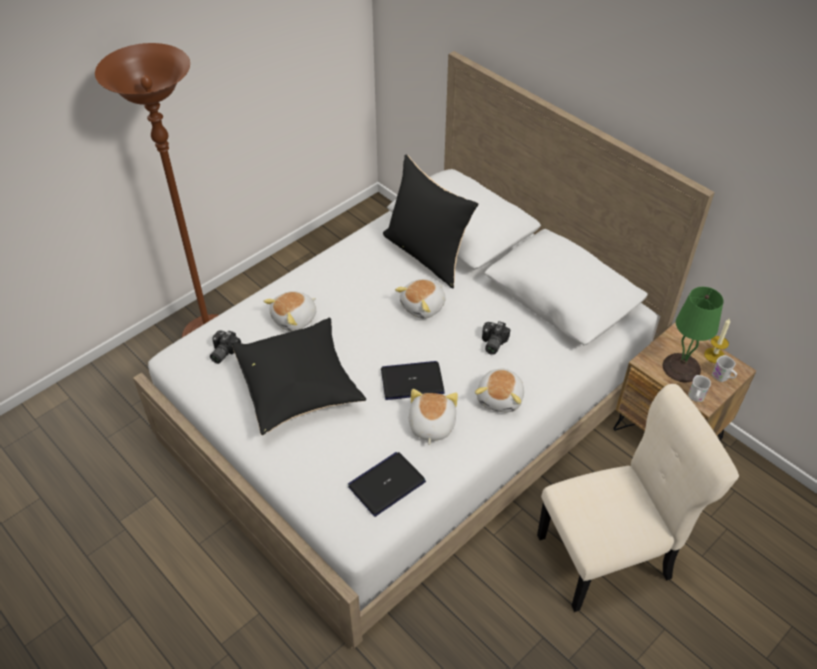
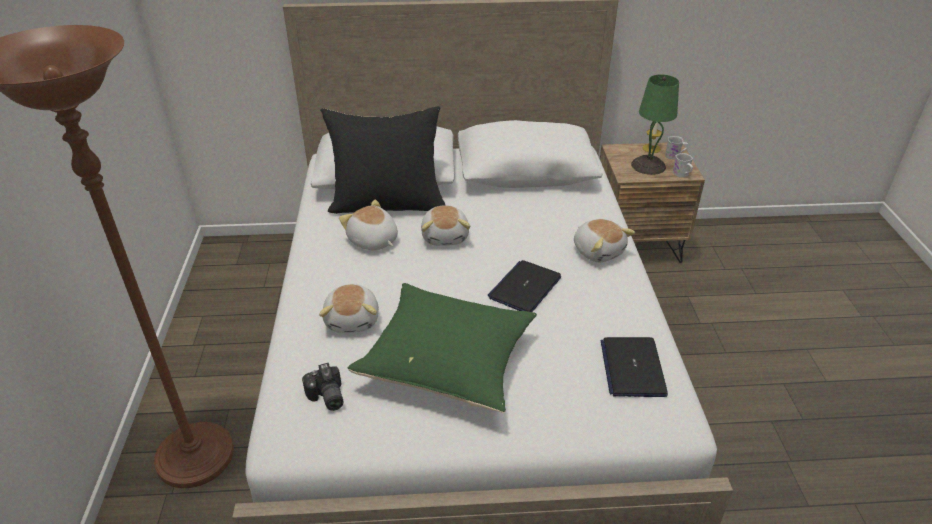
camera: 50 degrees left, 10 degrees down
black pillow [233,317,366,436] -> green pillow [348,283,537,413]
plush toy [409,389,458,445] -> plush toy moved to [339,200,398,250]
camera [482,321,510,355] -> none
beige chair [537,384,739,612] -> none

